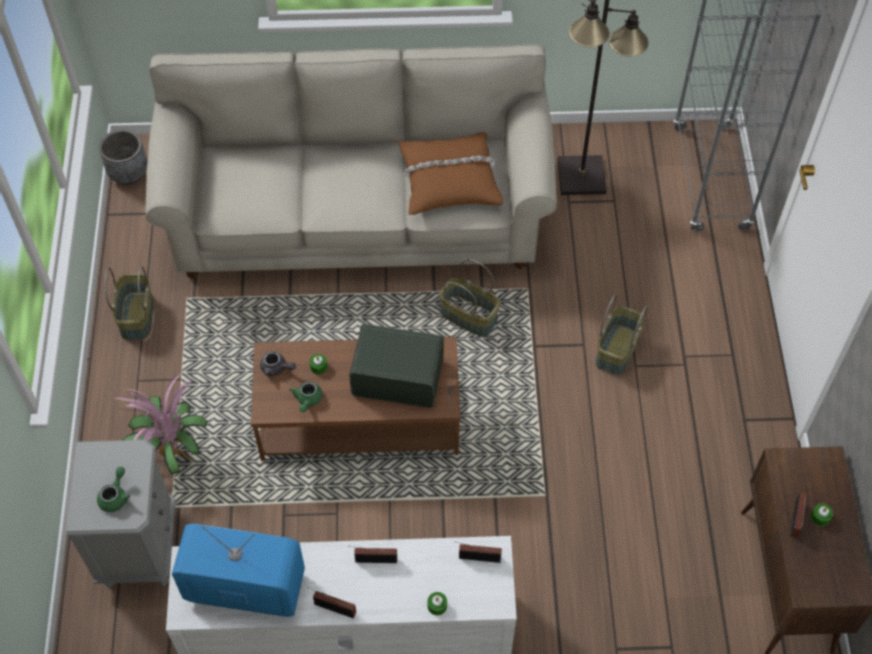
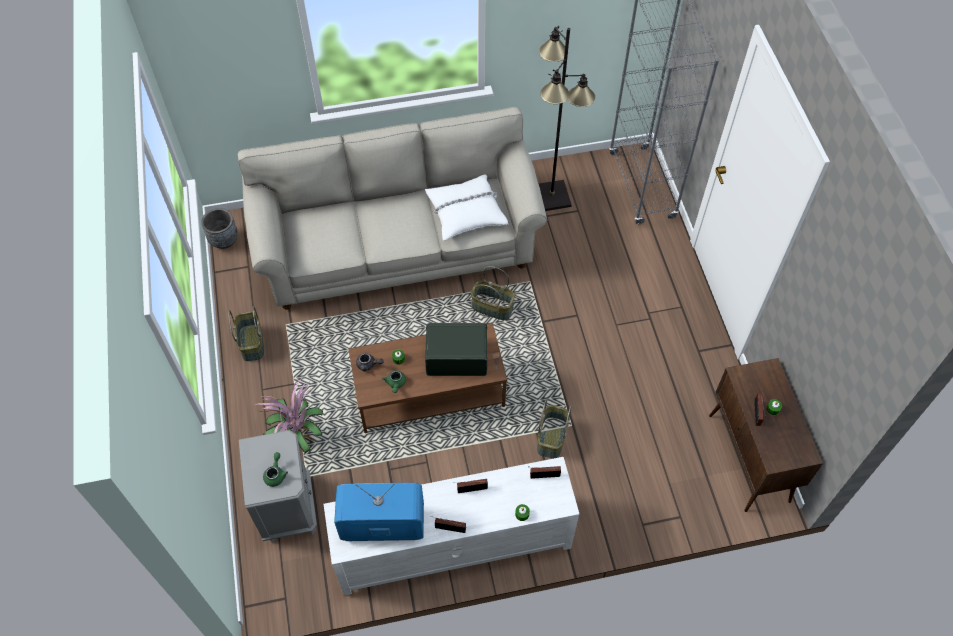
camera: 10 degrees left, 0 degrees up
brown pillow [398,132,503,215] -> white pillow [425,175,508,241]
basket [595,293,648,375] -> basket moved to [537,400,572,459]

